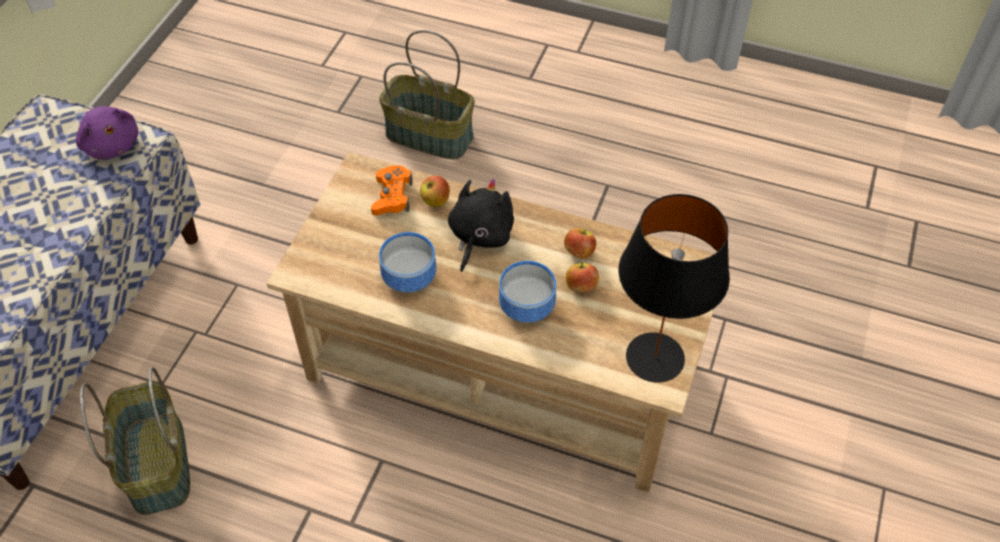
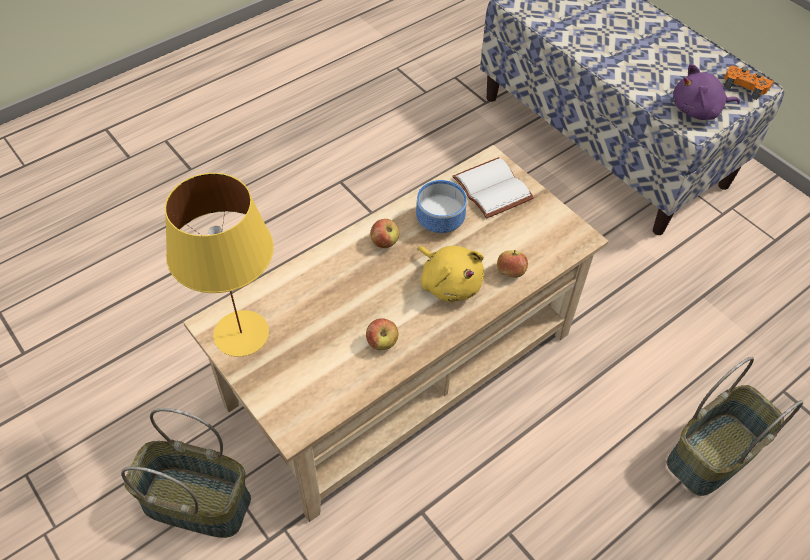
camera: 120 degrees right, 0 degrees up
basket [80,367,190,515] -> basket moved to [121,408,251,538]
orange game controller [371,165,412,215] -> orange game controller moved to [724,66,773,100]
black plush toy [448,179,514,272] -> yellow plush toy [418,246,484,303]
bowl [499,261,556,323] -> none
apple [566,263,599,292] -> apple moved to [370,219,399,248]
black table lamp [618,194,730,383] -> yellow table lamp [165,173,274,357]
none -> white book [452,157,534,218]

